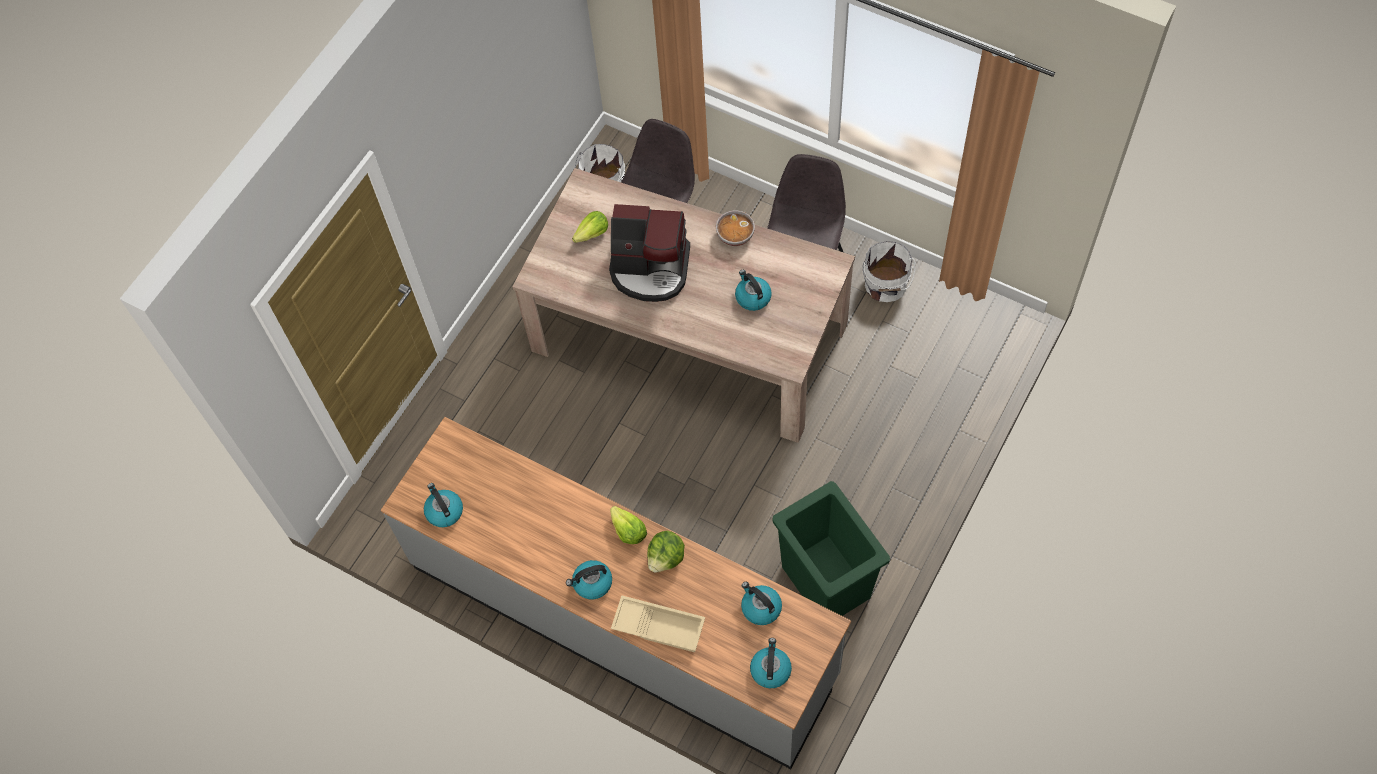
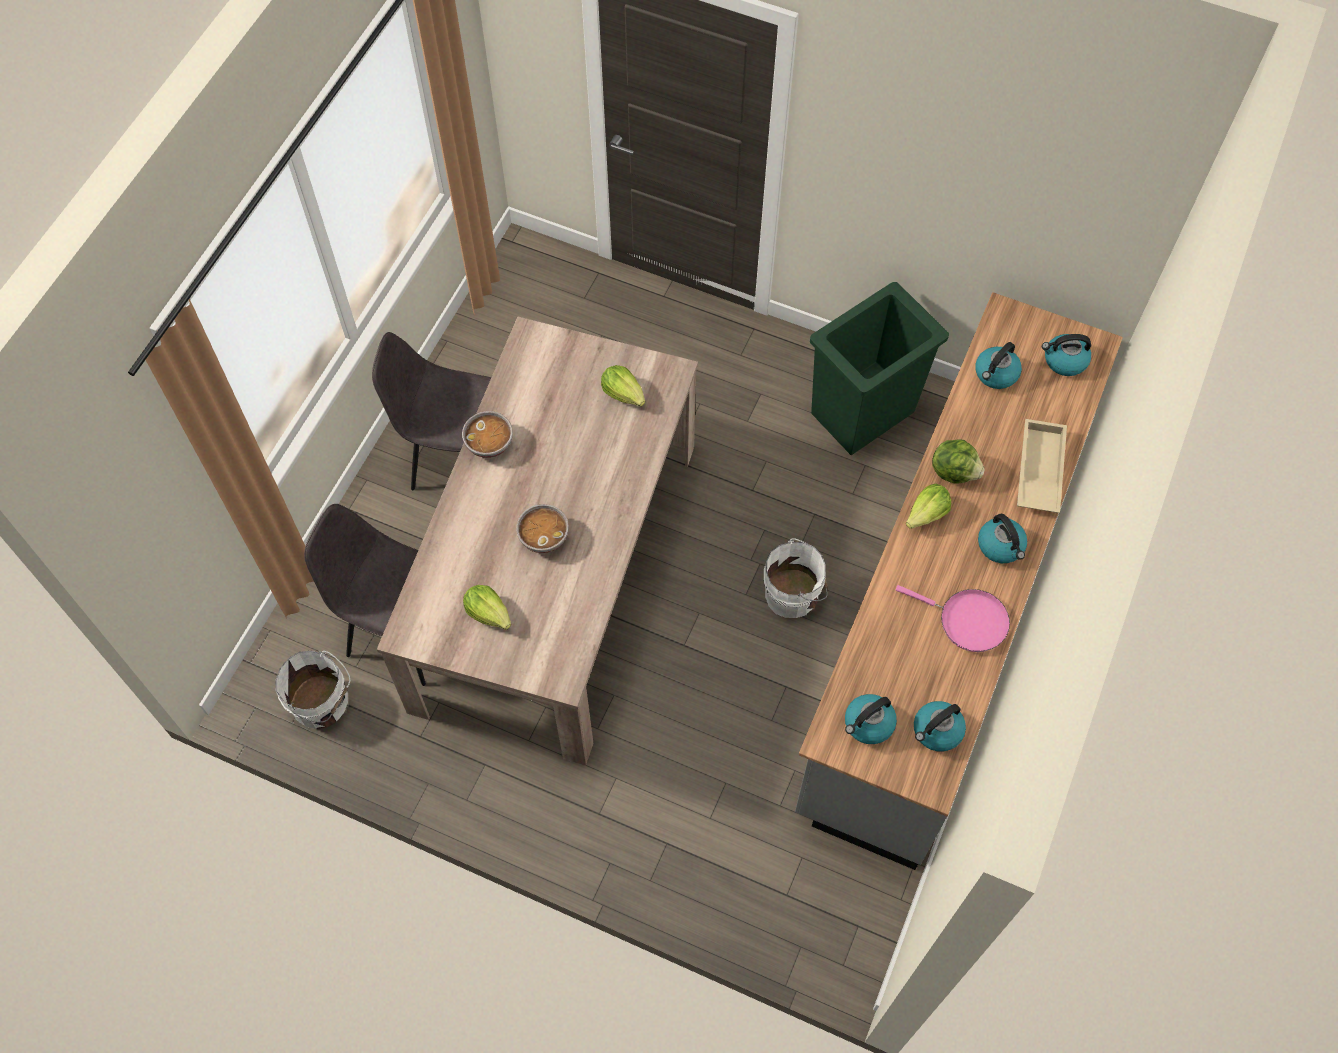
camera: 100 degrees left, 0 degrees up
coffee machine [609,204,690,302] -> bowl [516,504,569,553]
kettle [735,270,772,311] -> kettle moved to [845,694,897,744]
white bucket [863,241,915,302] -> white bucket moved to [764,538,828,618]
none -> lettuce [601,365,645,407]
none -> pink frying pan [896,585,1010,652]

